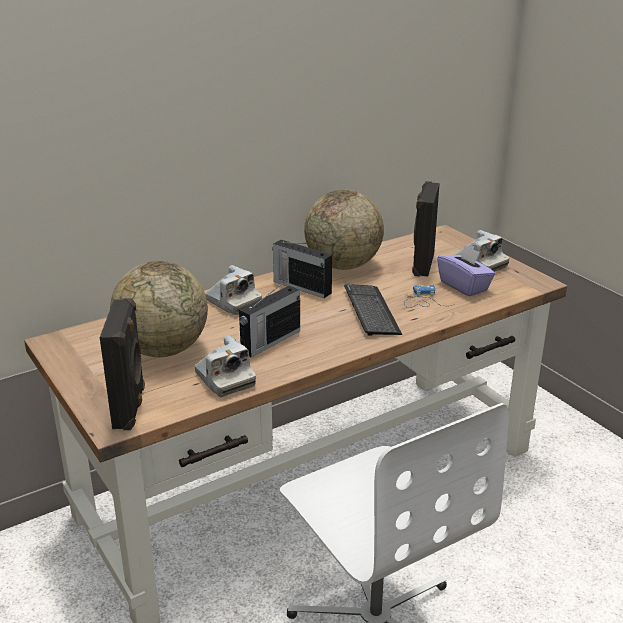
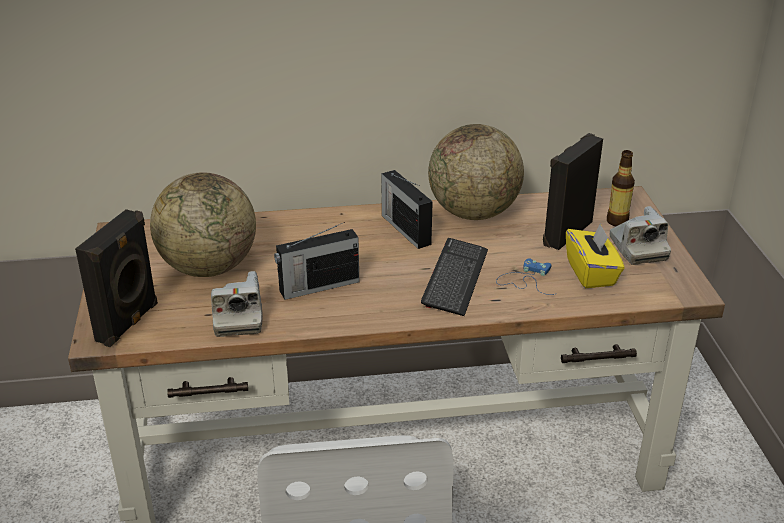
camera: 25 degrees right, 5 degrees up
camera [205,265,262,315] -> none
purple tissue box [437,245,495,296] -> yellow tissue box [566,223,625,288]
none -> bottle [607,150,635,226]

